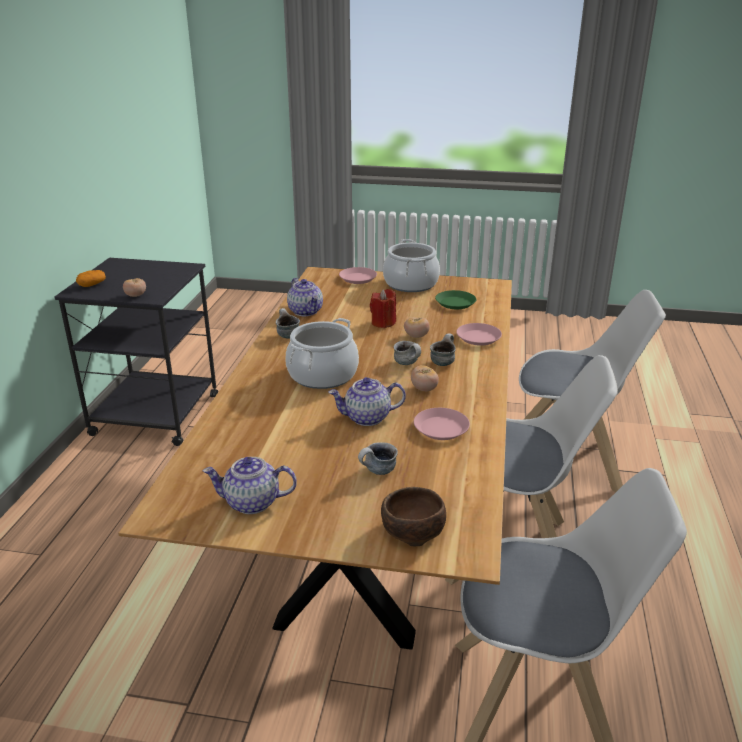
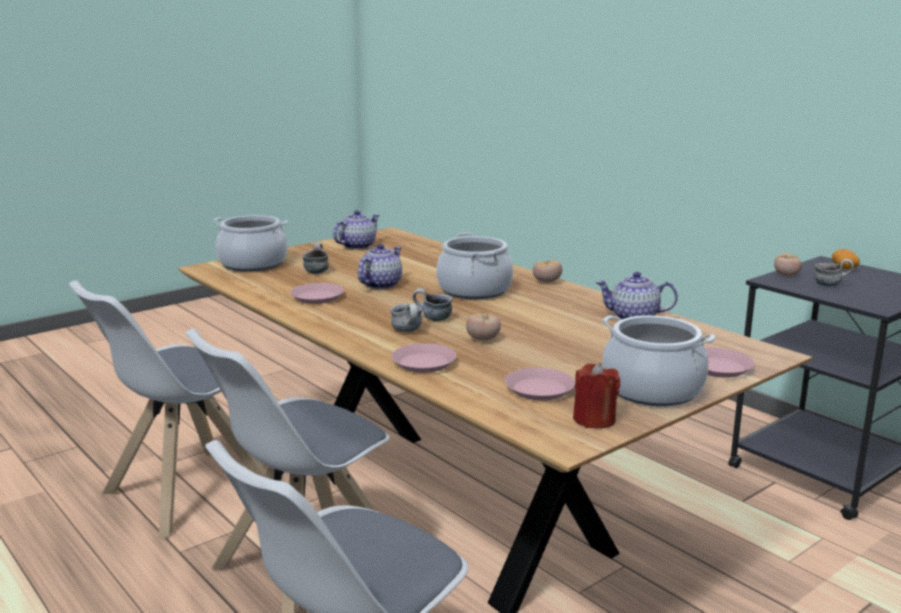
camera: 130 degrees right, 10 degrees down
mug [276,308,300,339] -> mug moved to [814,259,854,286]
red candle [370,289,396,328] -> red candle moved to [573,362,620,429]
brown bowl [381,487,446,546] -> cooking pot [213,215,288,272]
tomato [411,365,439,391] -> tomato moved to [533,260,562,283]
green plate [435,290,476,309] -> pink plate [505,368,575,401]

